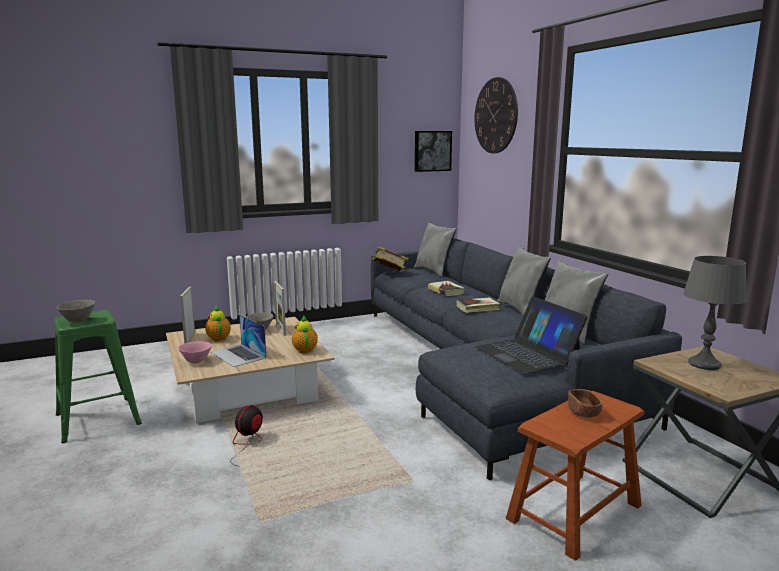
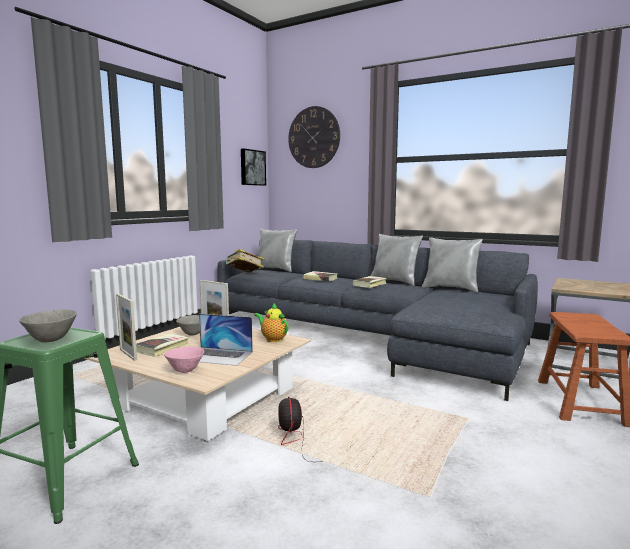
camera: 35 degrees left, 5 degrees down
teapot [205,305,231,342] -> book [136,333,189,357]
laptop [475,296,588,374] -> none
brown bowl [568,389,602,418] -> none
grey table lamp [683,256,747,370] -> none

